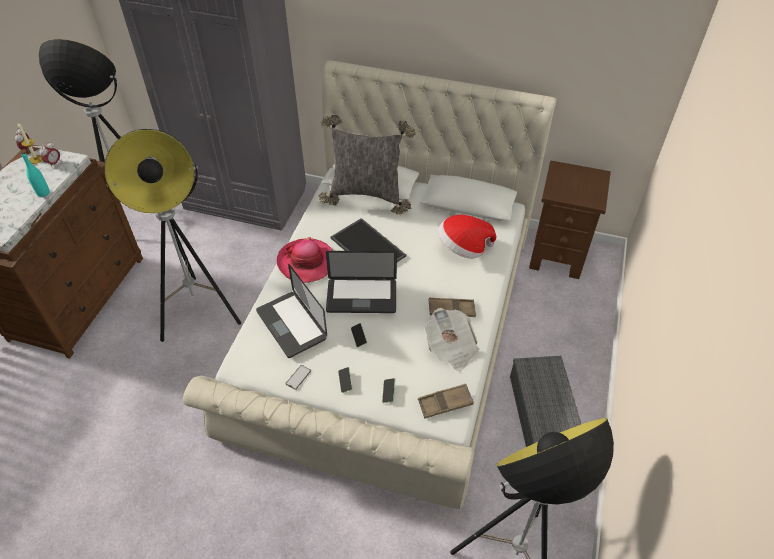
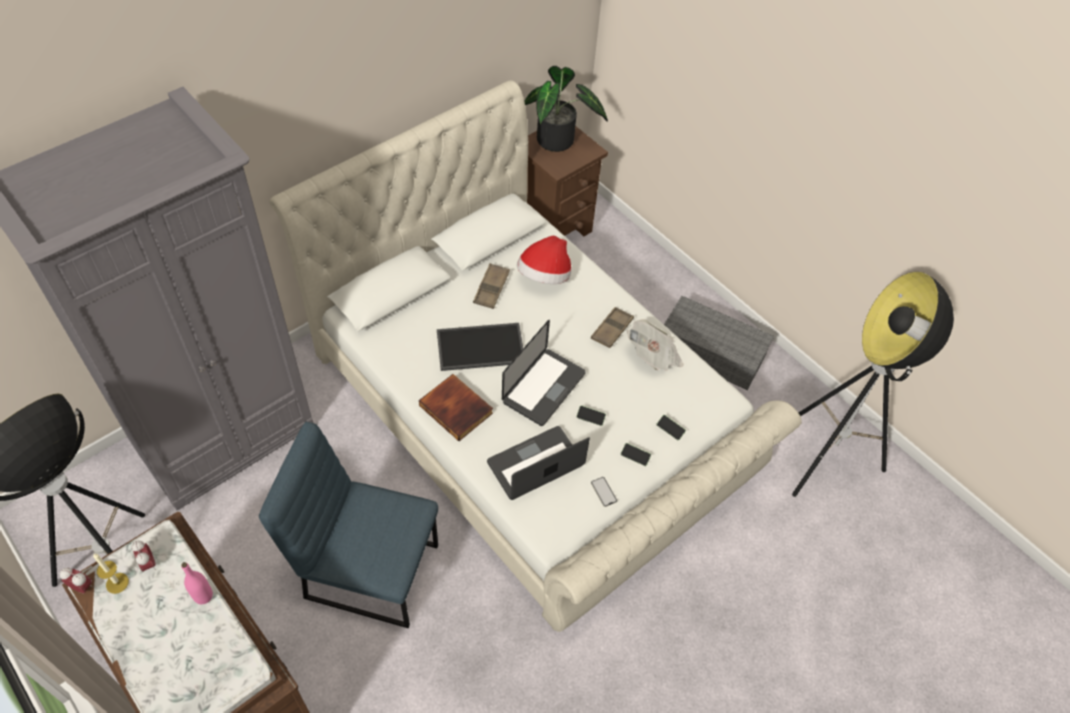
camera: 60 degrees left, 5 degrees up
turquoise bottle [21,152,50,197] -> pink bottle [181,562,213,604]
floor lamp [104,129,241,342] -> blue chair [259,422,438,628]
laptop [256,264,327,358] -> laptop turned 150 degrees clockwise [487,426,590,500]
hat [277,237,333,283] -> book [419,374,493,441]
pillow [318,115,416,215] -> none
brown tray [418,384,474,418] -> brown tray moved to [473,263,510,309]
none -> potted plant [525,66,608,152]

